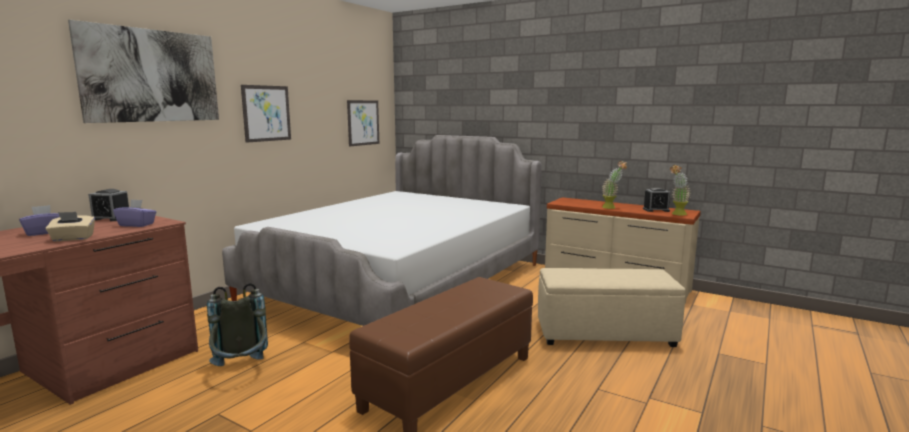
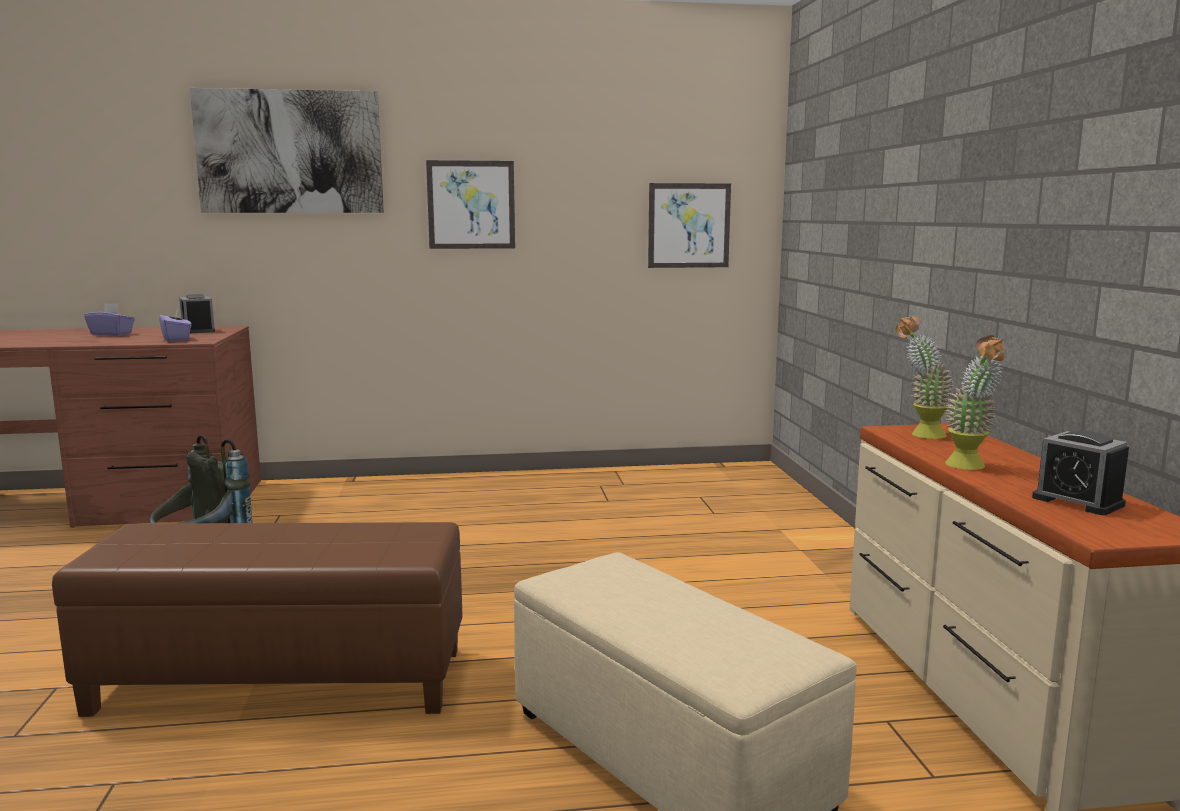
camera: 50 degrees right, 0 degrees up
beige tissue box [46,212,95,241] -> none
bed [222,135,542,326] -> none
potted plant [670,165,691,215] -> potted plant moved to [895,316,954,439]

